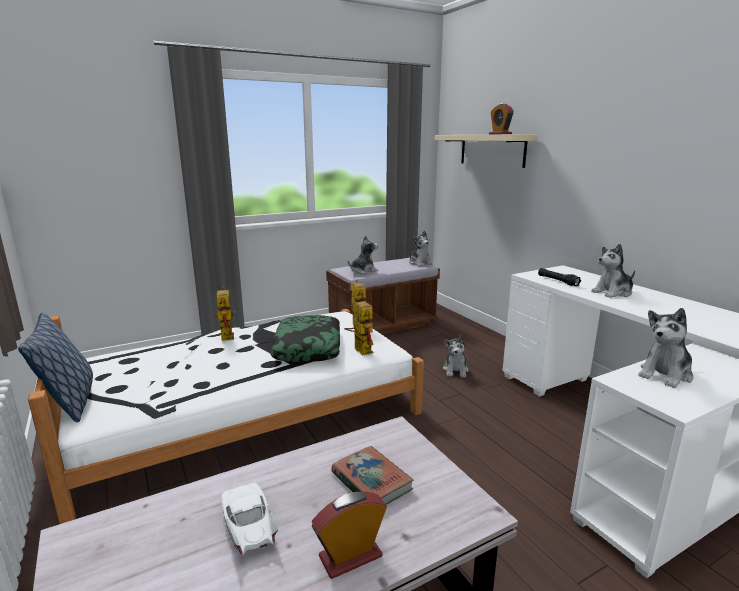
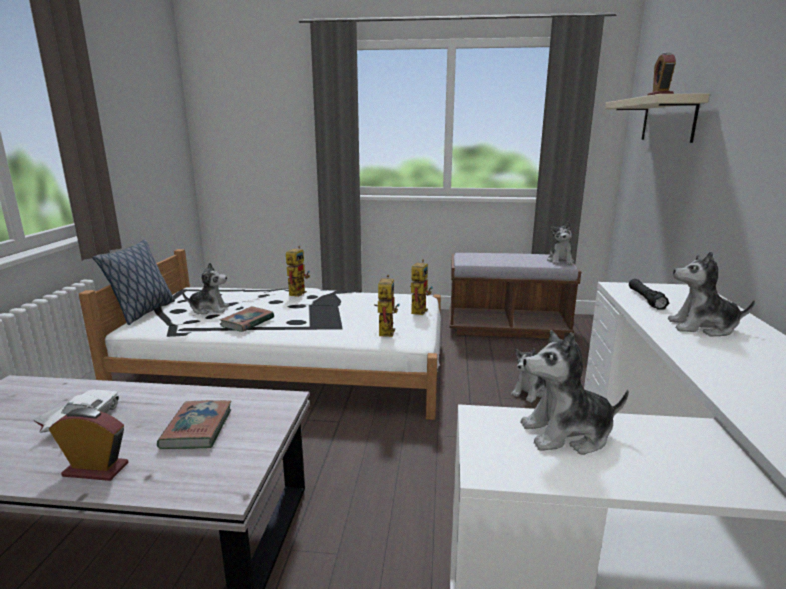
camera: 35 degrees right, 0 degrees up
pillow [270,315,340,362] -> none
plush toy [348,235,378,274] -> plush toy moved to [182,263,229,315]
none -> book [220,306,274,332]

